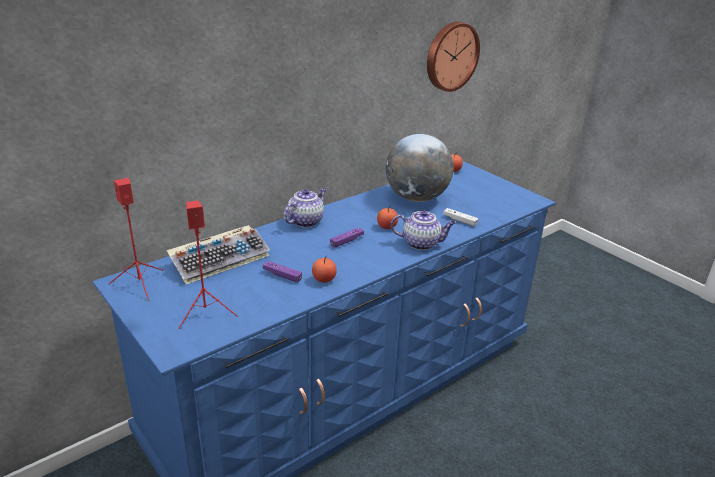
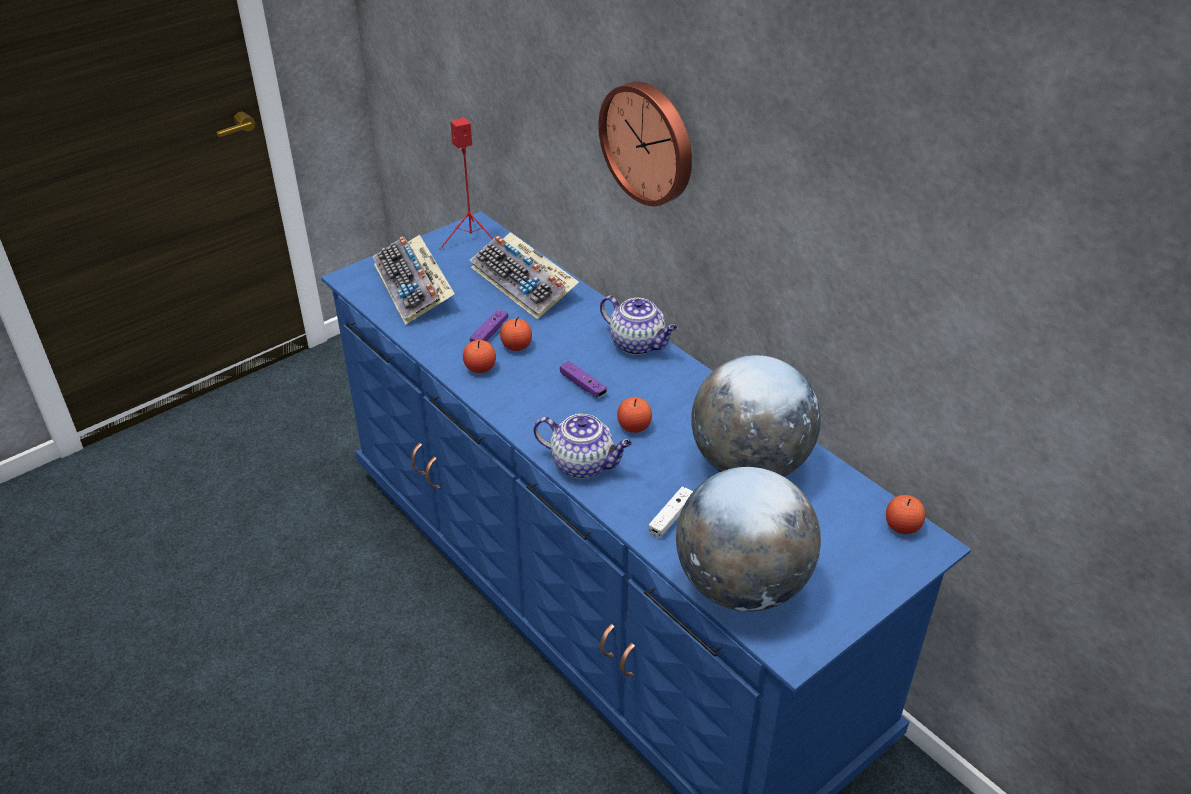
camera: 90 degrees right, 10 degrees up
red speaker [179,200,238,329] -> keyboard [373,235,455,325]
teapot [391,210,456,250] -> teapot turned 75 degrees counterclockwise [533,414,632,479]
wall clock [427,22,480,92] -> wall clock moved to [598,81,692,206]
none -> apple [500,316,532,351]
none -> globe [676,467,821,611]

